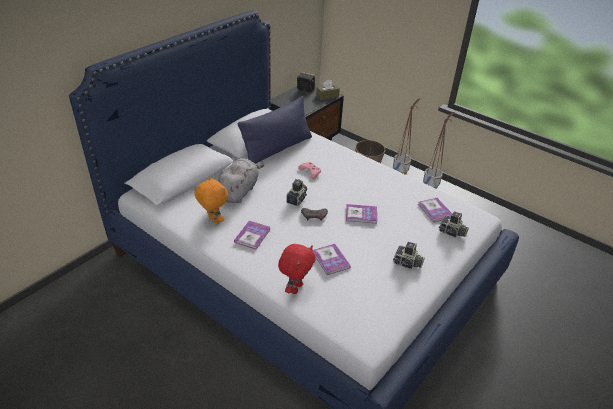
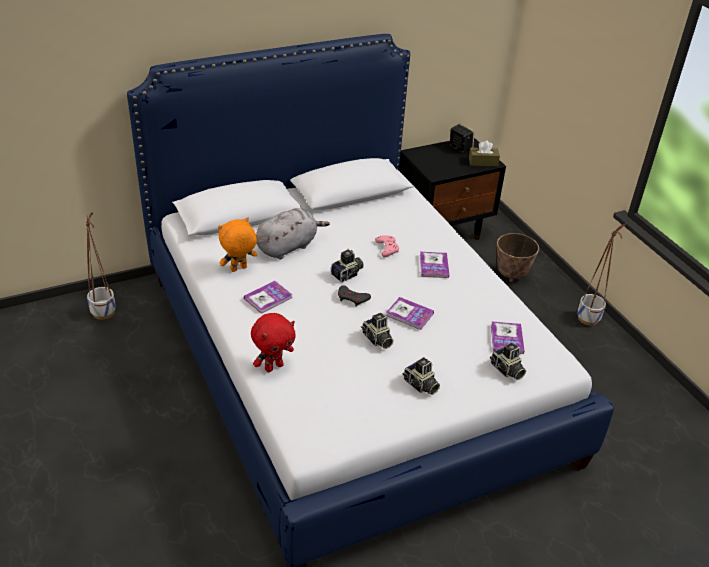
camera: 25 degrees right, 0 degrees up
orange plush toy [195,176,228,224] -> orange plush toy turned 105 degrees counterclockwise [218,217,257,272]
blue pillow [238,96,312,164] -> none
book [313,244,351,275] -> book moved to [420,252,449,278]
planter [393,98,420,174] -> planter moved to [86,212,116,320]
none -> camera [361,313,394,349]

